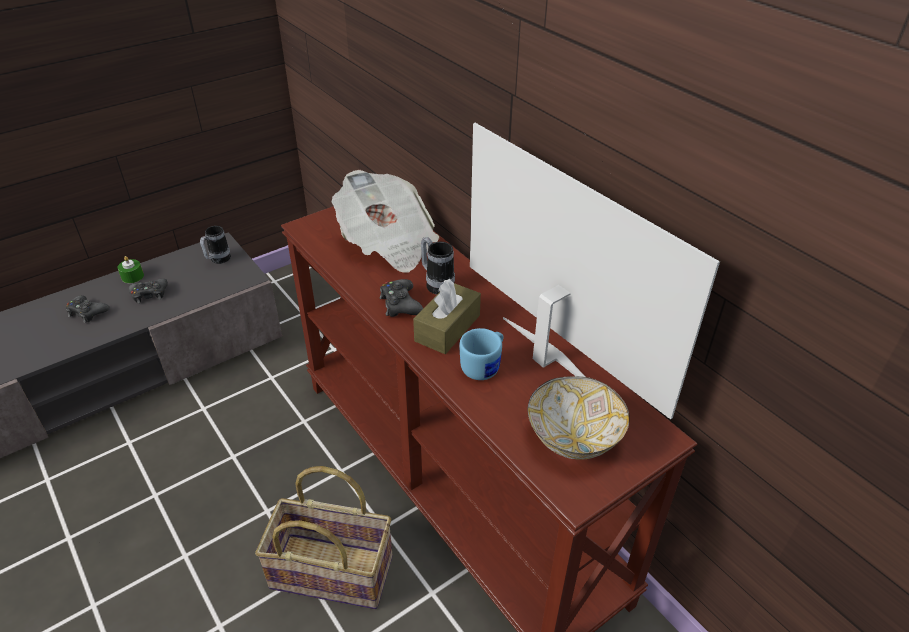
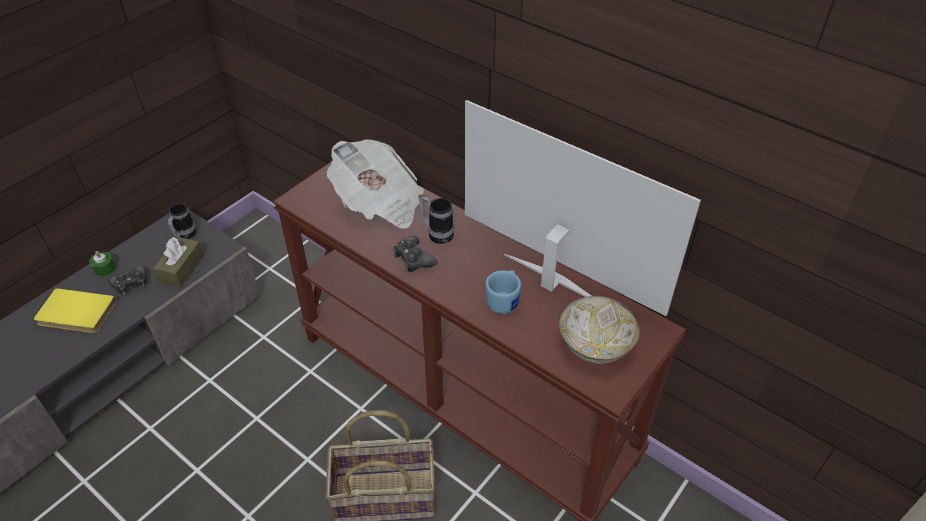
camera: 15 degrees left, 5 degrees up
black game controller [65,295,110,323] -> yellow book [34,288,117,333]
brown tissue box [413,279,481,354] -> brown tissue box moved to [153,237,204,288]

